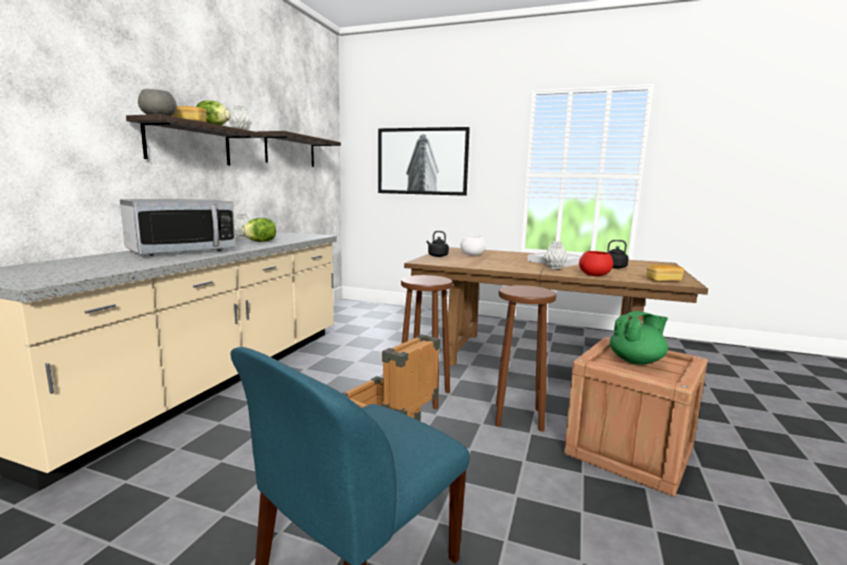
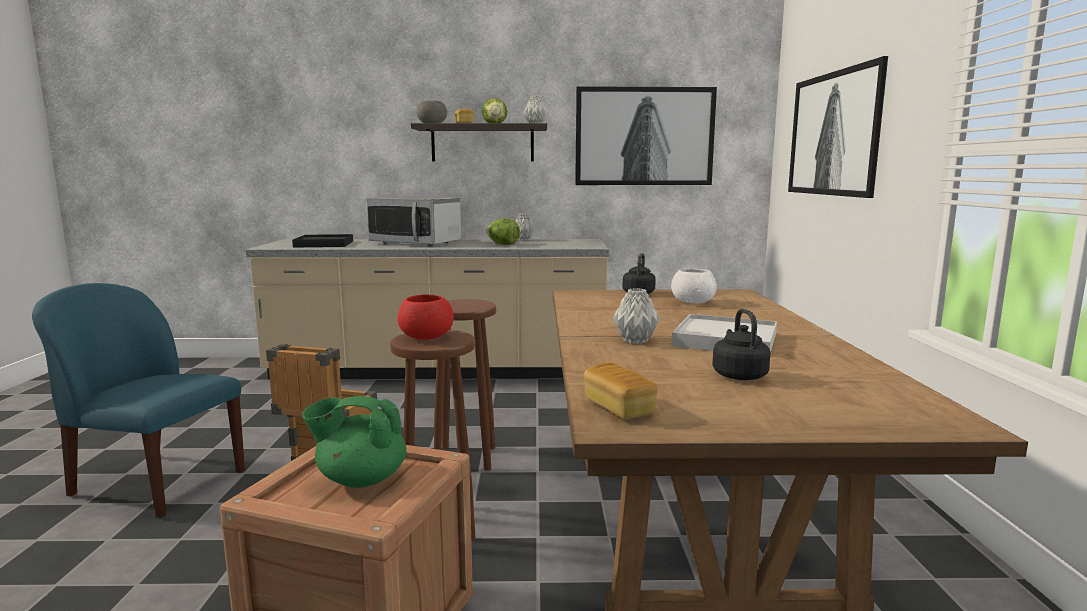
camera: 70 degrees right, 0 degrees up
shelf [257,131,341,167] -> picture [575,86,717,185]
red bowl [579,251,613,276] -> red bowl moved to [397,295,454,340]
green teapot [610,311,668,365] -> green teapot turned 135 degrees clockwise [302,396,407,488]
none -> black tray [292,234,353,248]

